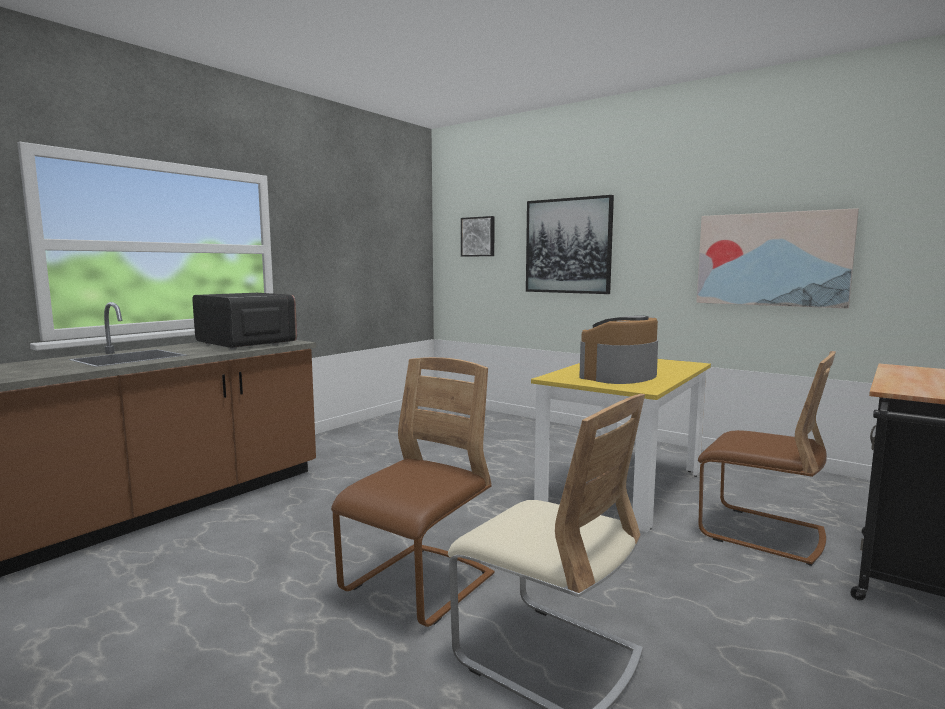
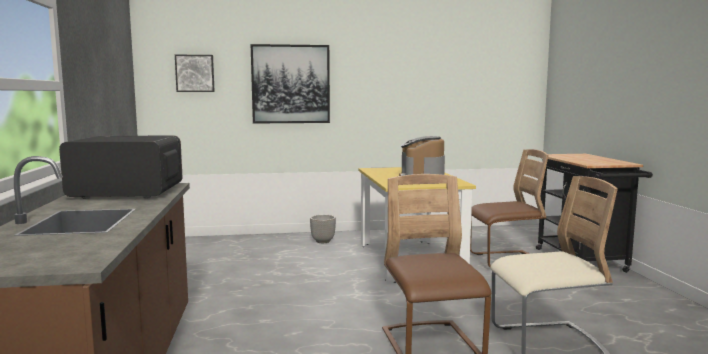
camera: 45 degrees left, 0 degrees up
picture [696,208,859,308] -> none
none -> planter [310,215,336,243]

